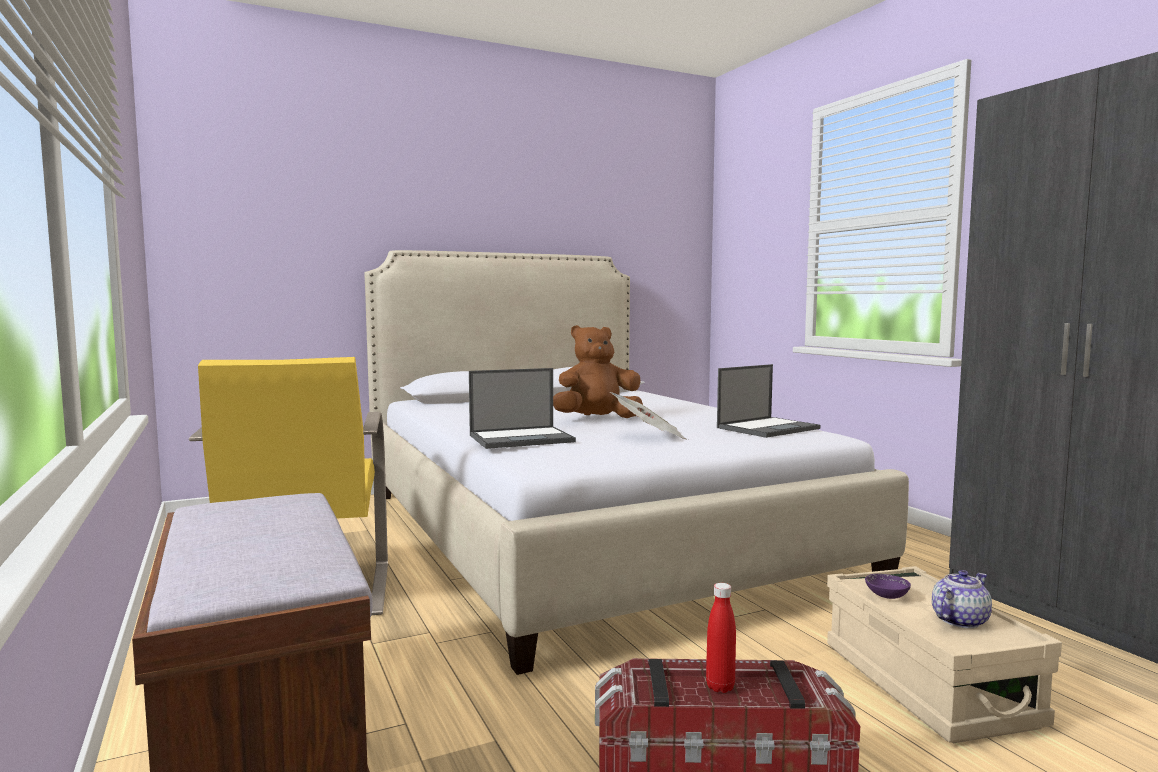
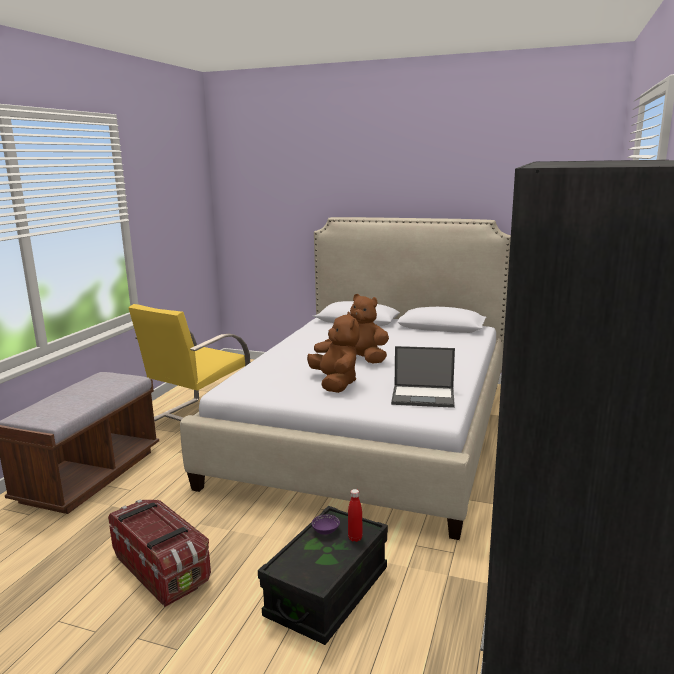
camera: 45 degrees right, 10 degrees up
laptop [469,368,576,449] -> none
newspaper [610,392,688,440] -> brown plush toy [307,312,360,393]
red bottle [706,583,736,693] -> red bottle moved to [348,489,363,542]
beige storage box [827,566,1062,743] -> black storage box [258,506,388,645]
teapot [932,570,992,629] -> none

